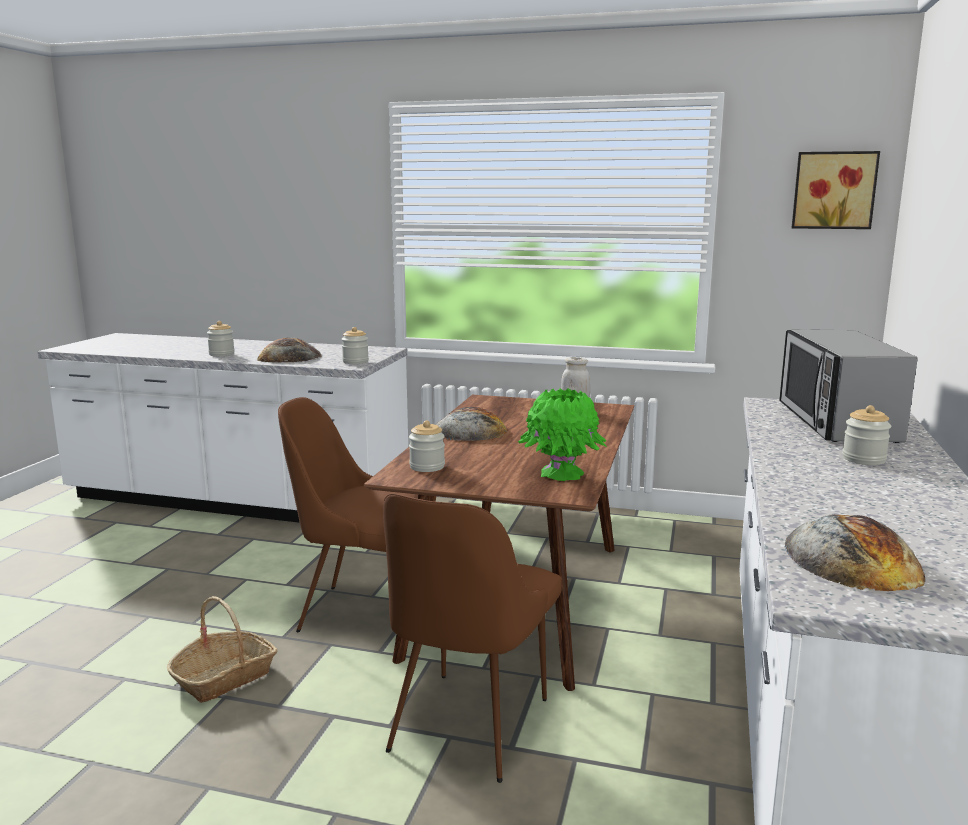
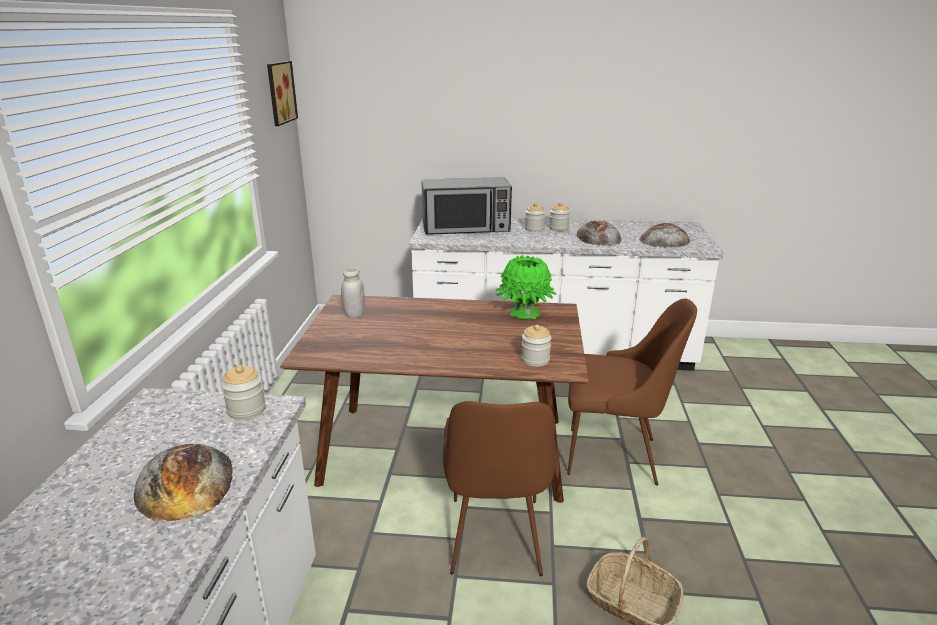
camera: 100 degrees left, 10 degrees up
jar [207,321,235,356] -> jar moved to [549,202,570,231]
bread [436,407,507,441] -> bread moved to [577,221,622,246]

